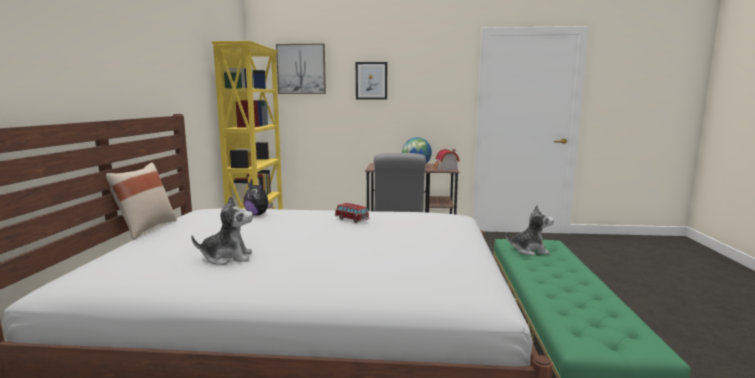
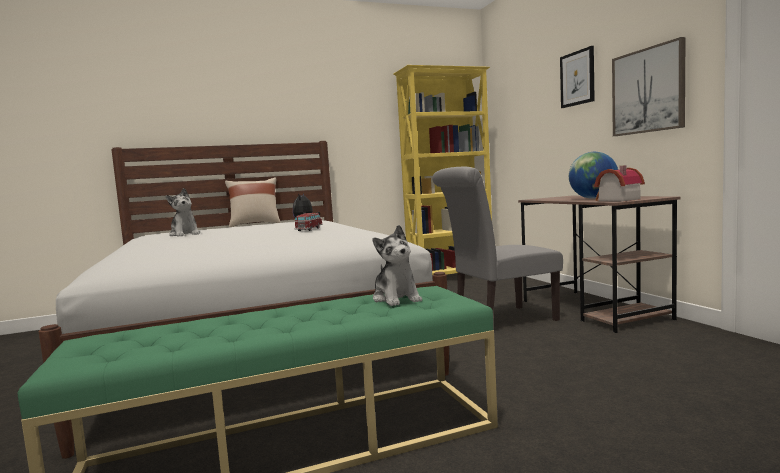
camera: 65 degrees right, 5 degrees down
picture [276,44,326,94] -> picture moved to [612,37,685,136]

